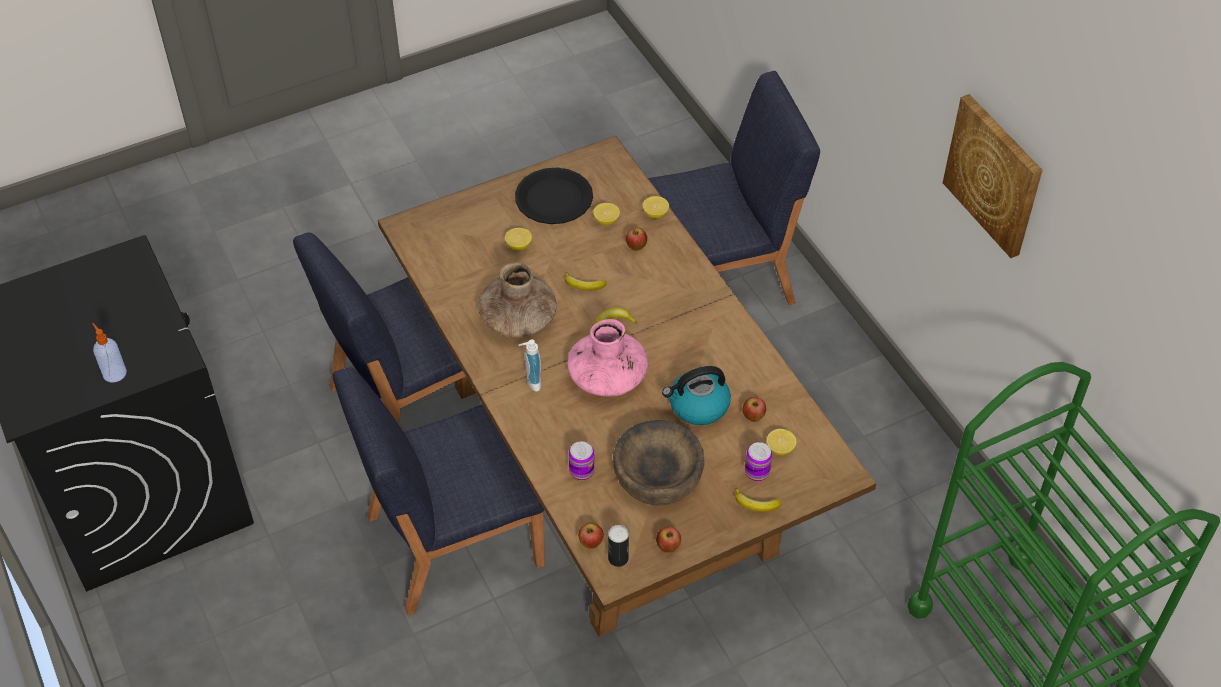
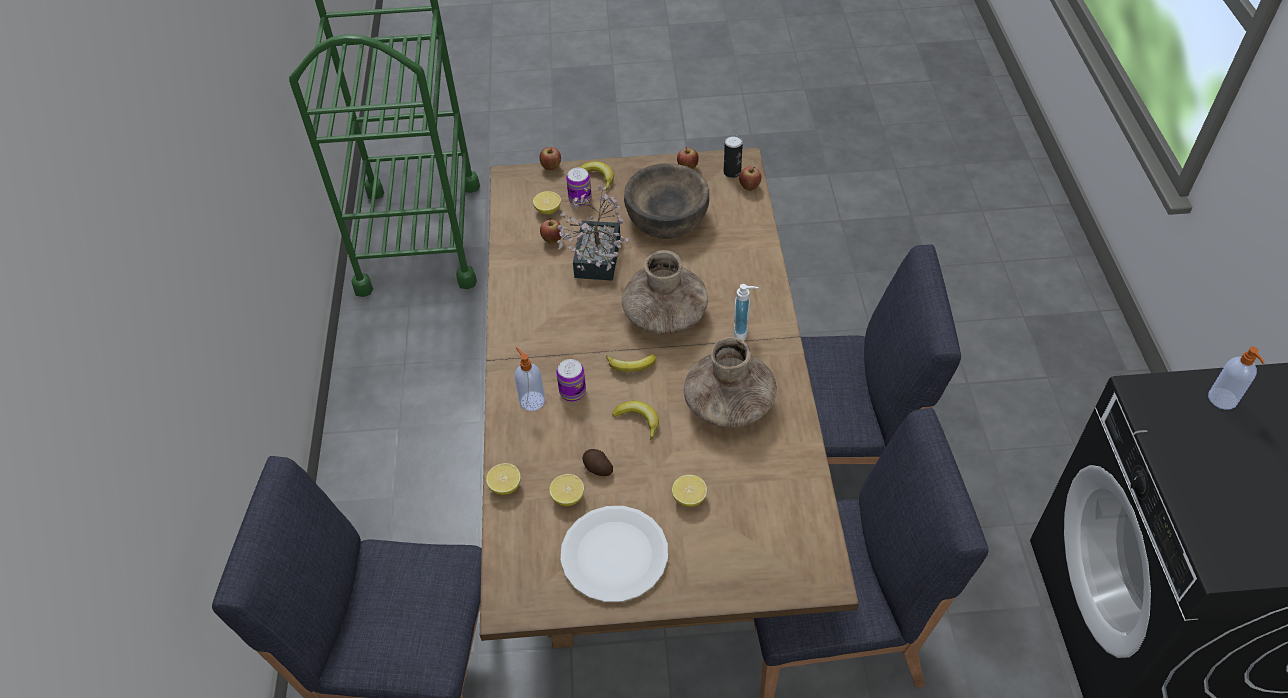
camera: 155 degrees left, 0 degrees up
black plate [515,168,593,224] -> white plate [561,506,668,602]
pink vase [567,319,648,397] -> brown vase [622,250,708,334]
can [569,441,595,480] -> can moved to [556,359,586,402]
apple [626,228,647,251] -> apple moved to [539,147,561,170]
kettle [662,366,731,425] -> potted plant [557,185,630,281]
picture [943,94,1043,258] -> none
none -> soap dispenser [515,347,545,411]
none -> potato [582,449,613,476]

